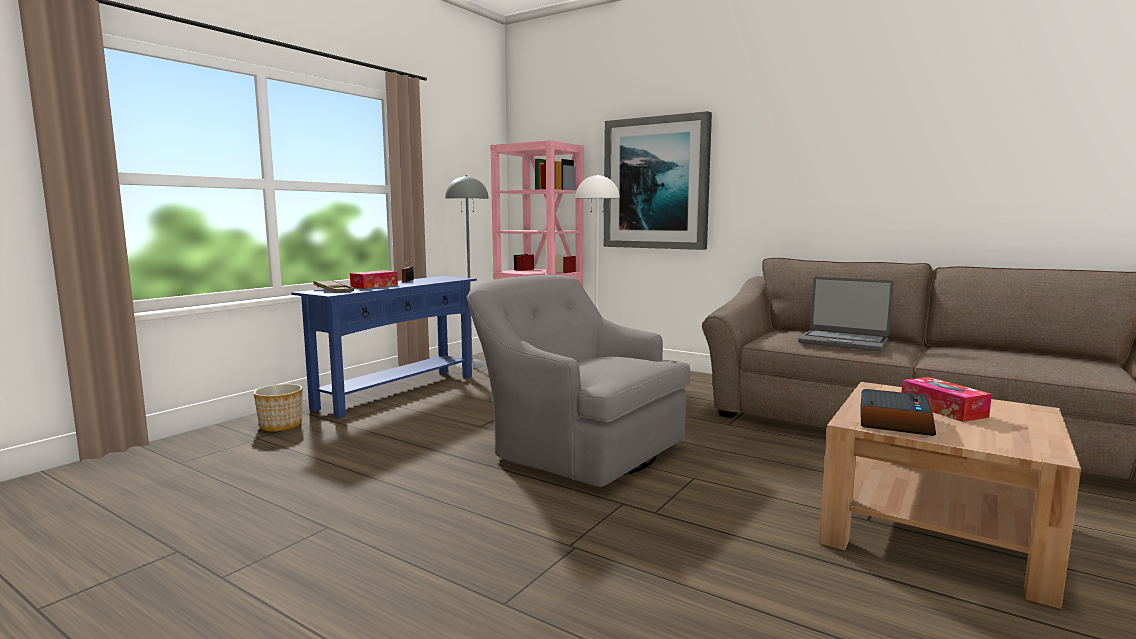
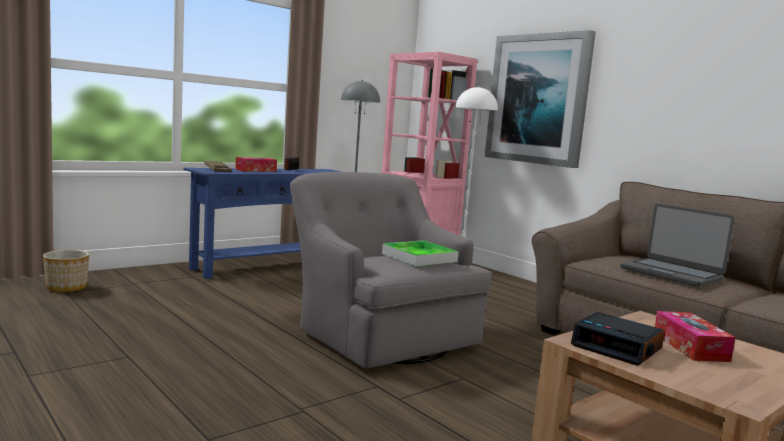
camera: 15 degrees right, 0 degrees up
planter [254,384,302,432] -> planter moved to [43,250,89,292]
alarm clock [861,389,936,436] -> alarm clock turned 90 degrees clockwise [571,312,665,366]
none -> tray [382,240,459,266]

